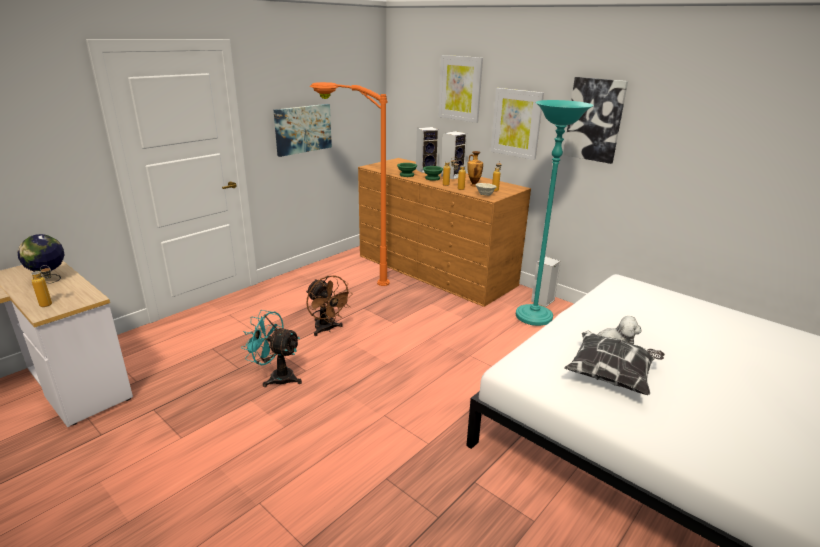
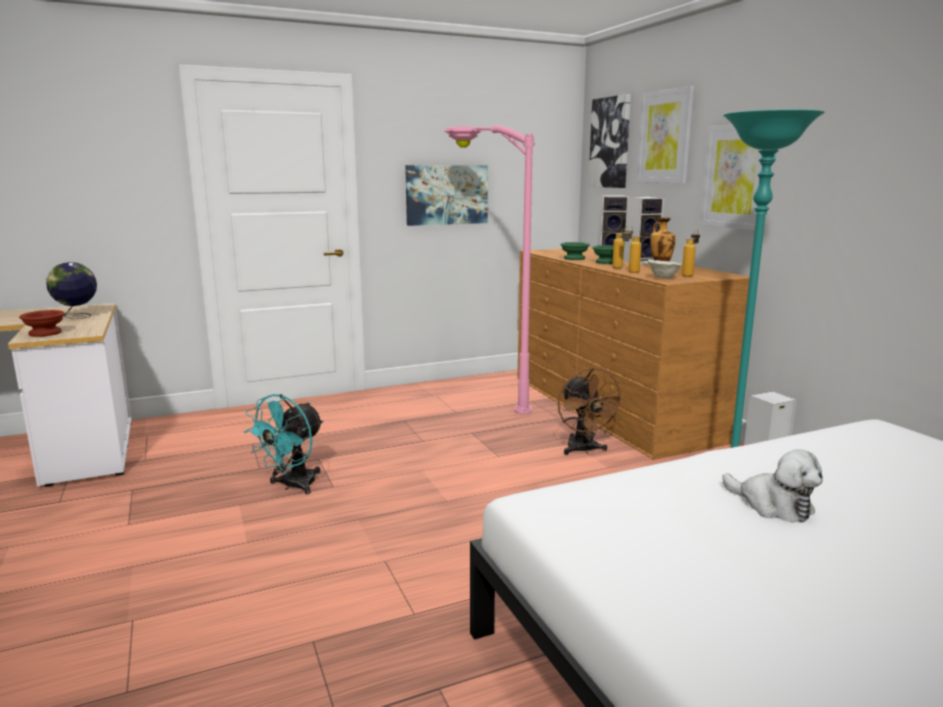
camera: 25 degrees right, 10 degrees down
bottle [31,265,52,307] -> brown bowl [19,310,65,337]
turquoise fan [241,310,302,387] -> turquoise fan turned 105 degrees counterclockwise [243,394,324,494]
brown fan [307,276,353,336] -> brown fan moved to [558,368,627,455]
orange floor lamp [310,82,390,286] -> pink floor lamp [444,125,535,414]
picture [563,77,628,164] -> picture moved to [588,94,631,188]
pillow [564,332,665,395] -> none

